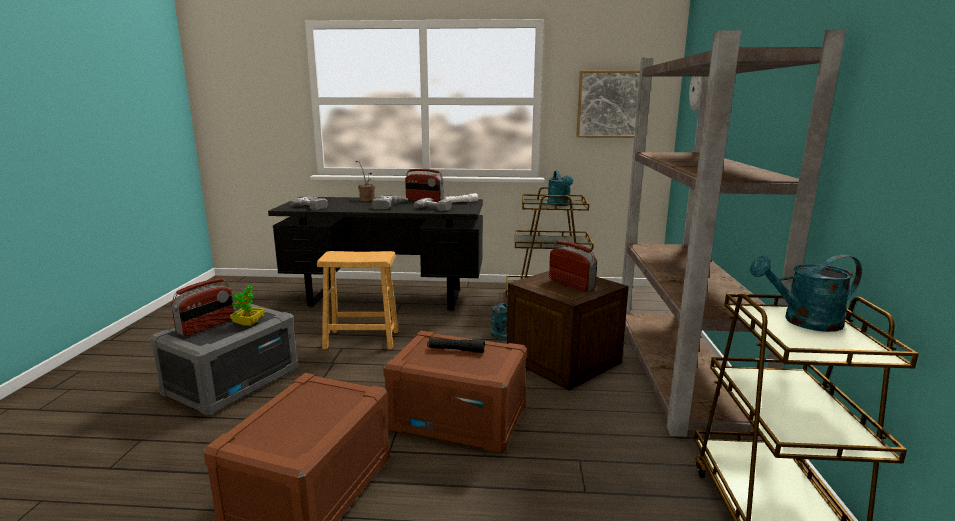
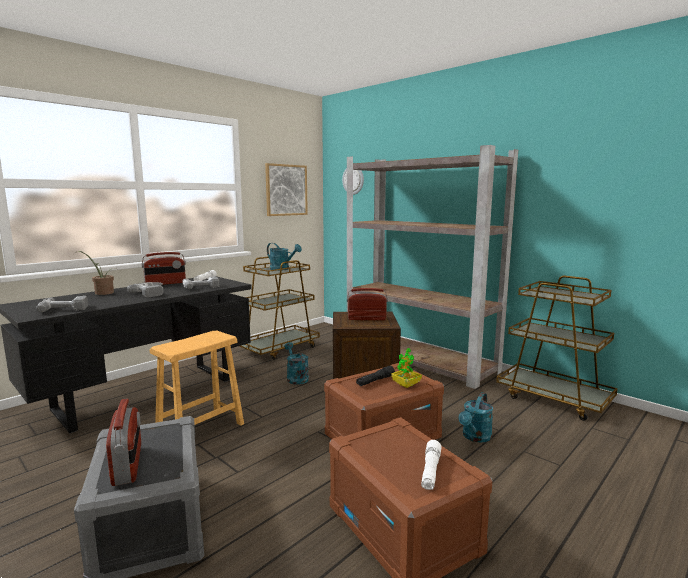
camera: 50 degrees left, 5 degrees down
potted plant [230,285,265,326] -> potted plant moved to [392,348,422,388]
turquoise watering can [750,255,862,332] -> turquoise watering can moved to [459,392,493,443]
none -> white flashlight [421,440,441,490]

